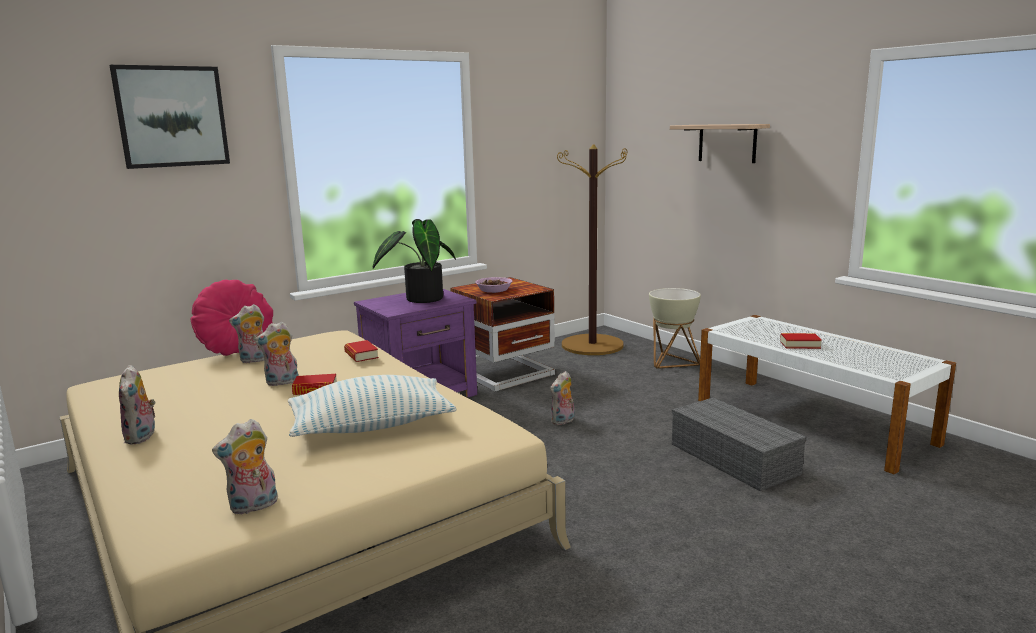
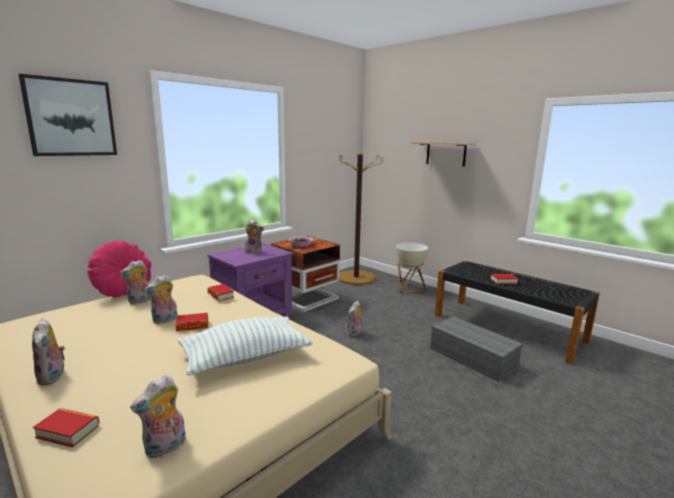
camera: 10 degrees left, 0 degrees up
potted plant [373,219,456,303] -> plush toy [245,220,264,254]
white bench [698,315,956,475] -> black bench [435,260,600,365]
none -> book [33,408,99,447]

